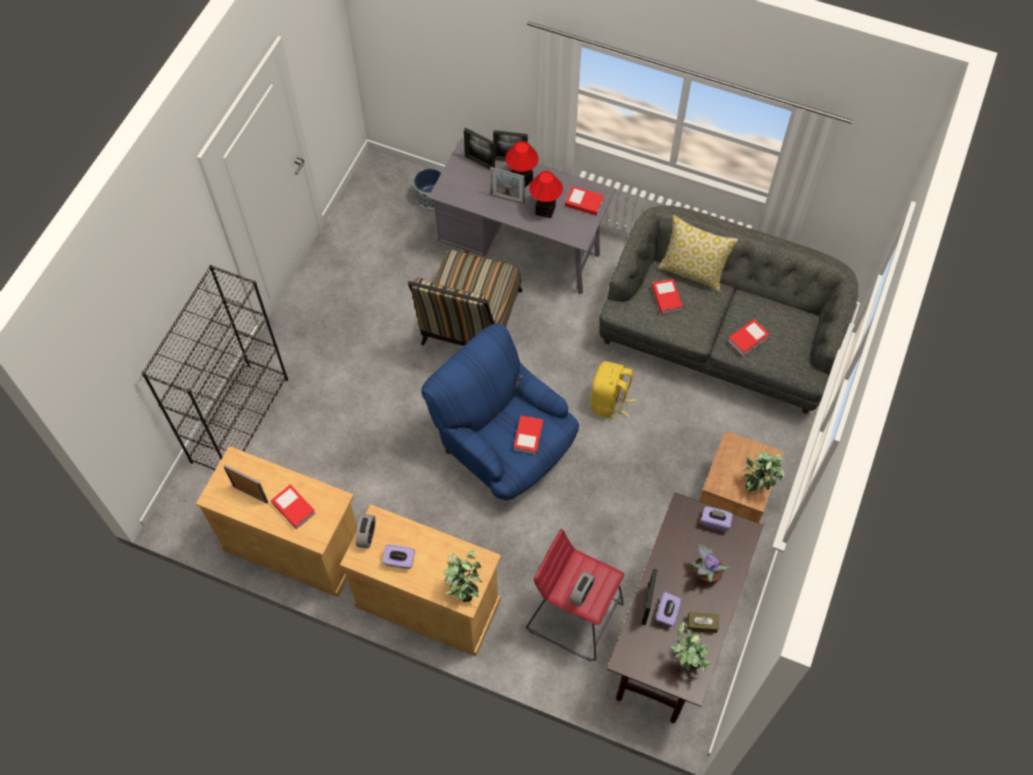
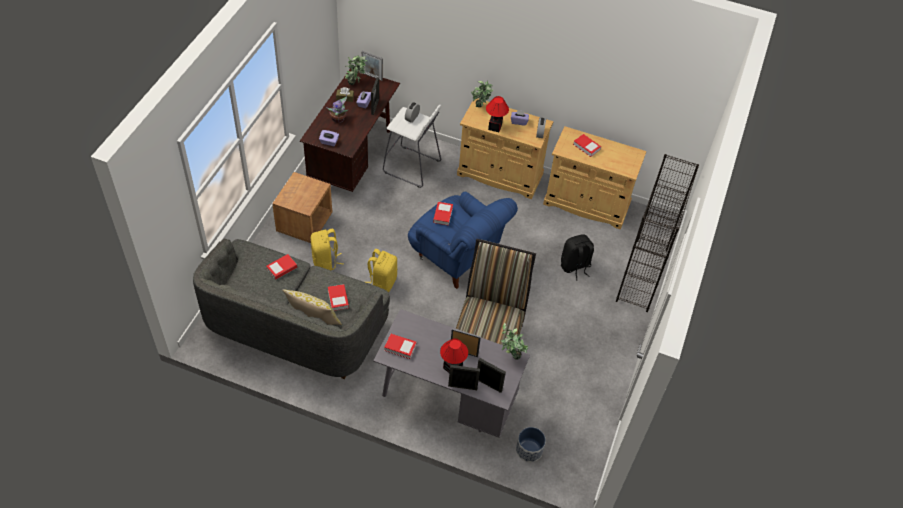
camera: 175 degrees right, 10 degrees down
picture frame [223,465,268,504] -> picture frame moved to [361,51,383,81]
red stool [526,529,625,661] -> white stool [383,105,441,188]
table lamp [529,171,563,218] -> table lamp moved to [486,96,509,132]
potted plant [743,451,785,491] -> potted plant moved to [501,323,528,360]
none -> yellow backpack [311,229,344,271]
none -> black backpack [561,235,594,280]

